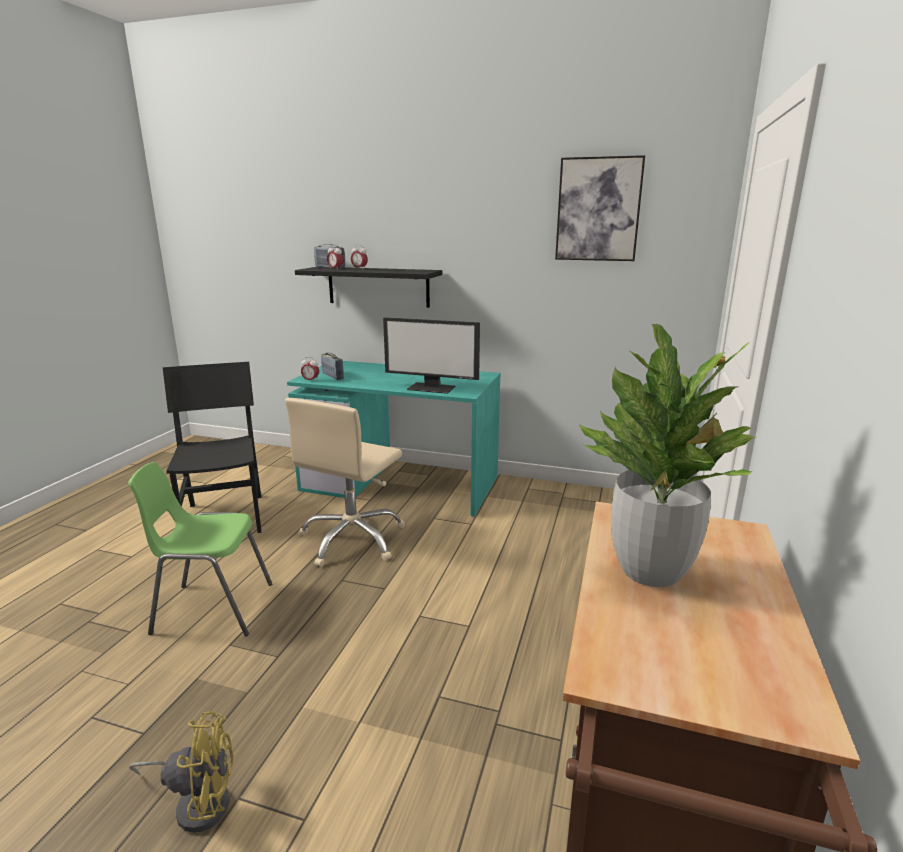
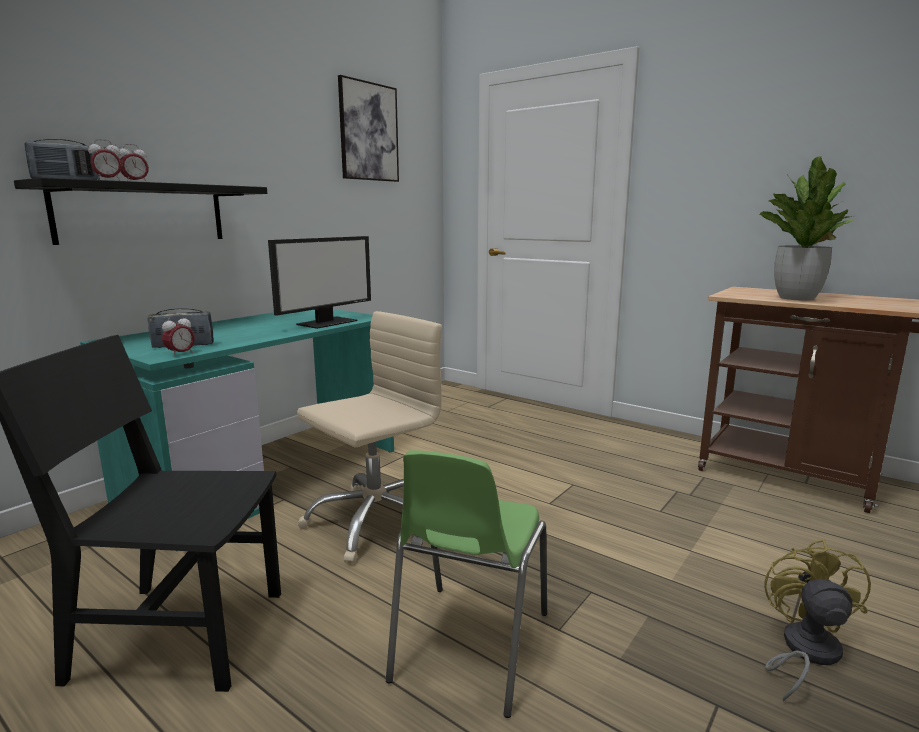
camera: 70 degrees left, 5 degrees down
beige office chair [285,398,405,567] -> beige office chair turned 90 degrees counterclockwise [297,311,442,564]

